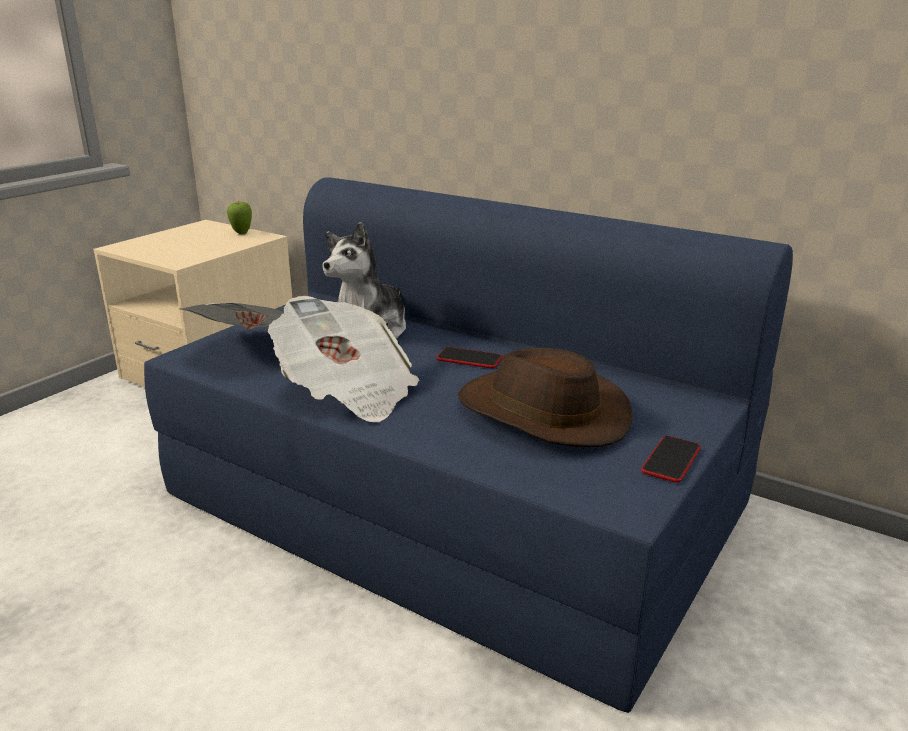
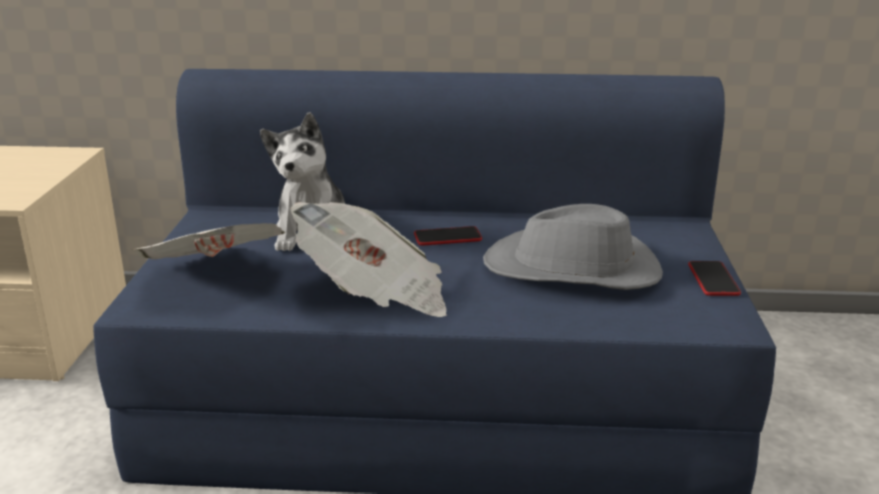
camera: 30 degrees left, 0 degrees up
apple [227,201,252,234] -> none
brown hat [458,348,632,447] -> grey hat [483,204,663,290]

